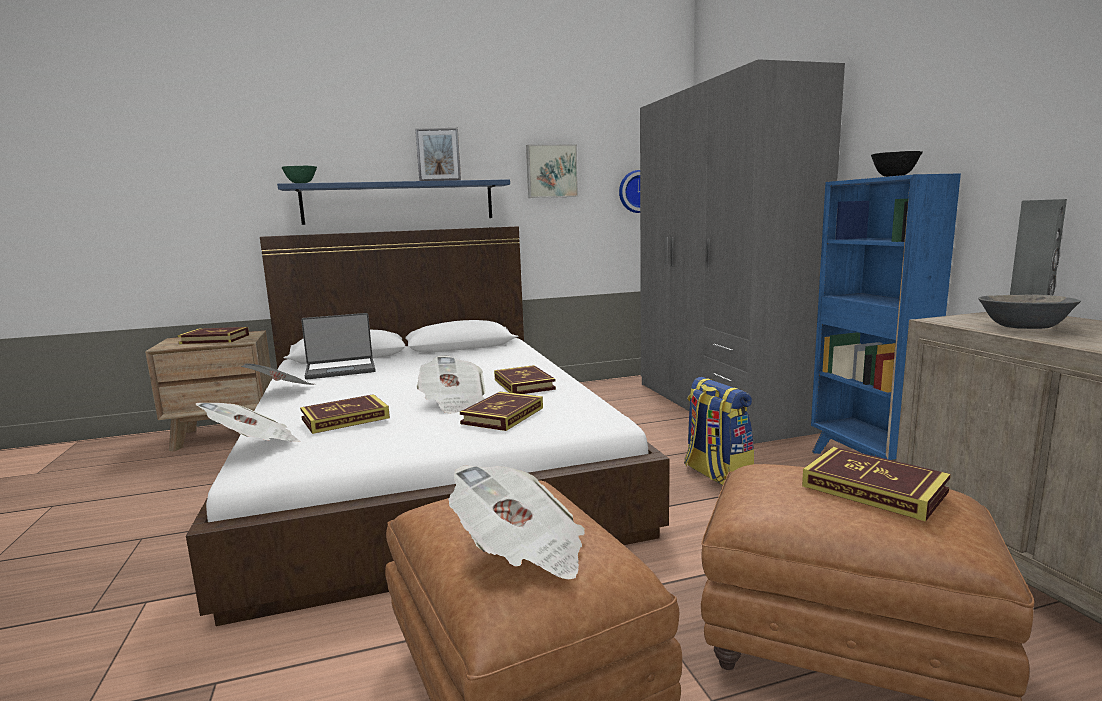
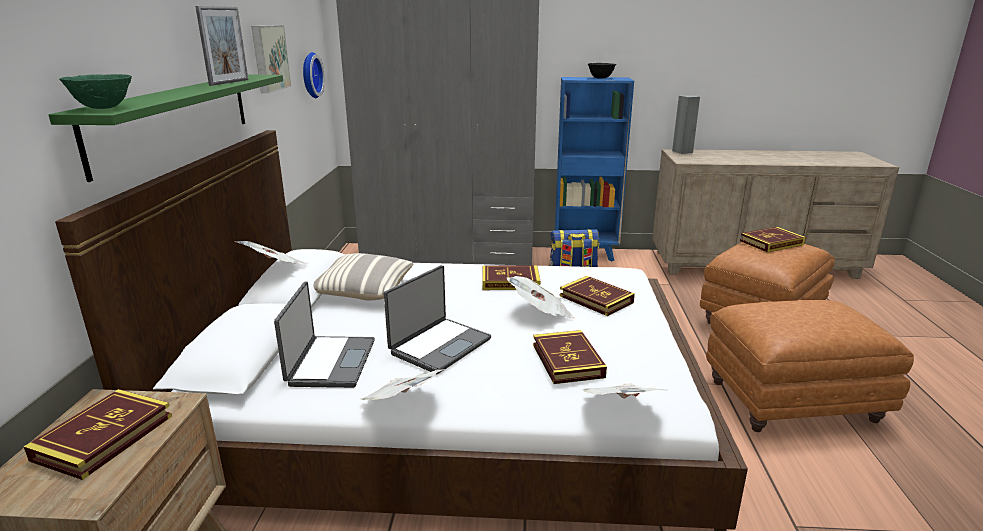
camera: 70 degrees left, 10 degrees up
blue shelf [277,179,510,225] -> green shelf [49,75,283,182]
newspaper [448,465,585,580] -> newspaper moved to [235,241,307,264]
grey bowl [978,294,1081,329] -> none
none -> pillow [313,253,413,300]
none -> laptop [384,265,491,374]

